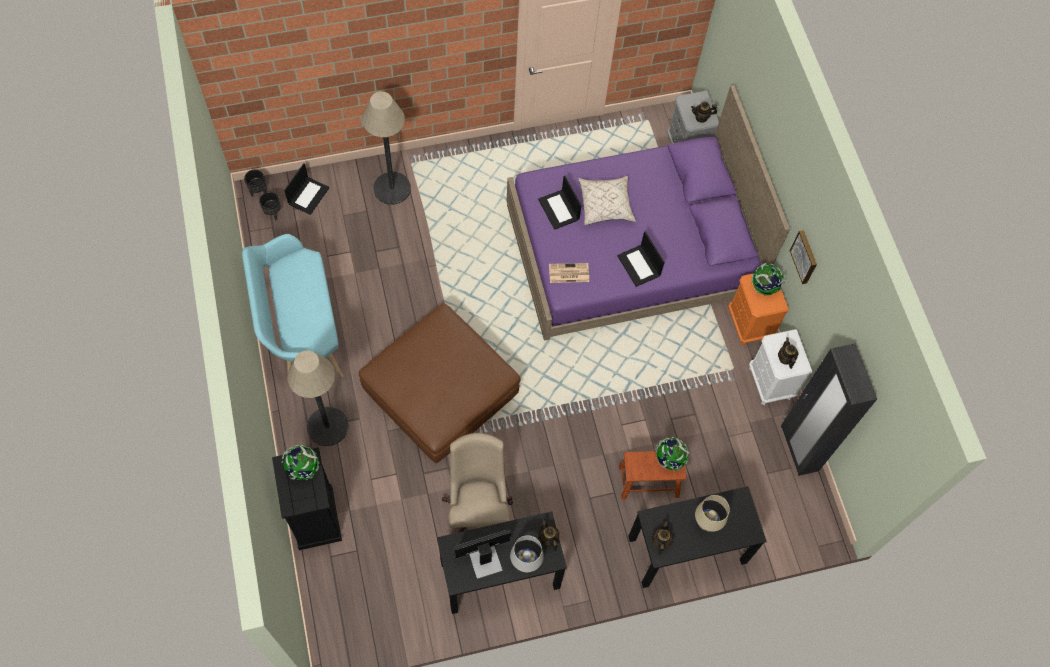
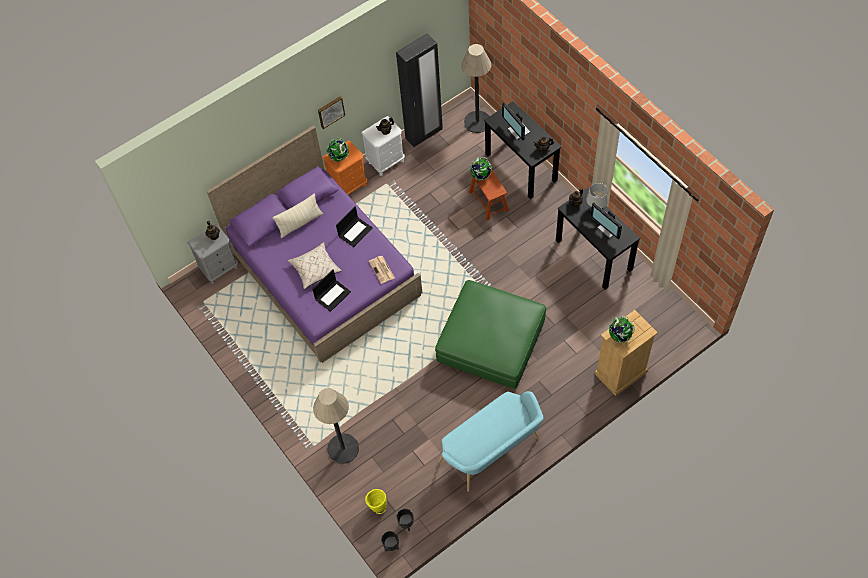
camera: 105 degrees left, 5 degrees down
black dresser [272,447,342,550] -> beige dresser [595,310,658,396]
laptop [284,163,329,215] -> yellow vase [365,489,387,514]
floor lamp [287,351,349,446] -> floor lamp moved to [461,44,491,133]
brown ottoman [359,303,521,463] -> green ottoman [435,280,546,389]
beige office chair [442,433,513,532] -> none
beige table lamp [695,495,730,532] -> monitor [502,103,531,141]
none -> beige pillow [273,193,323,238]

